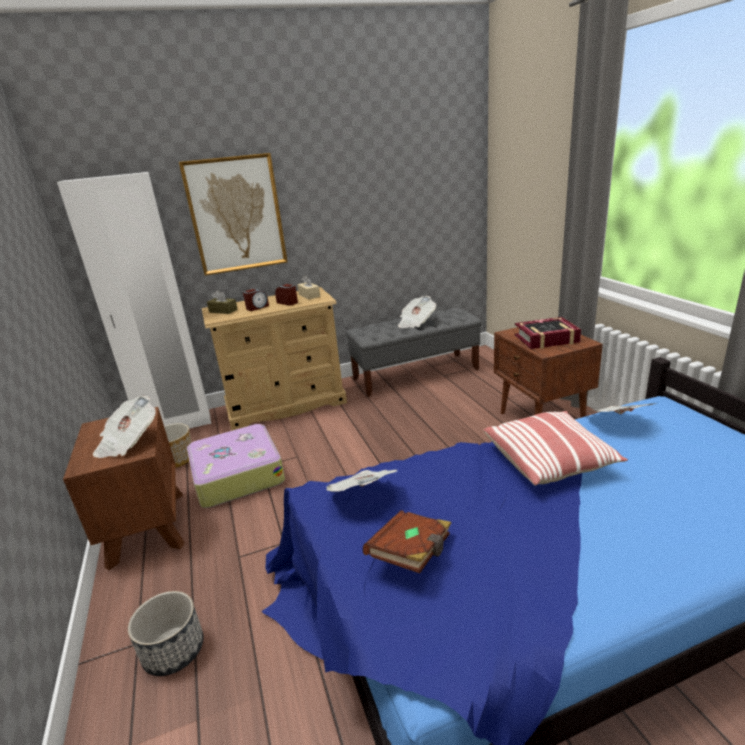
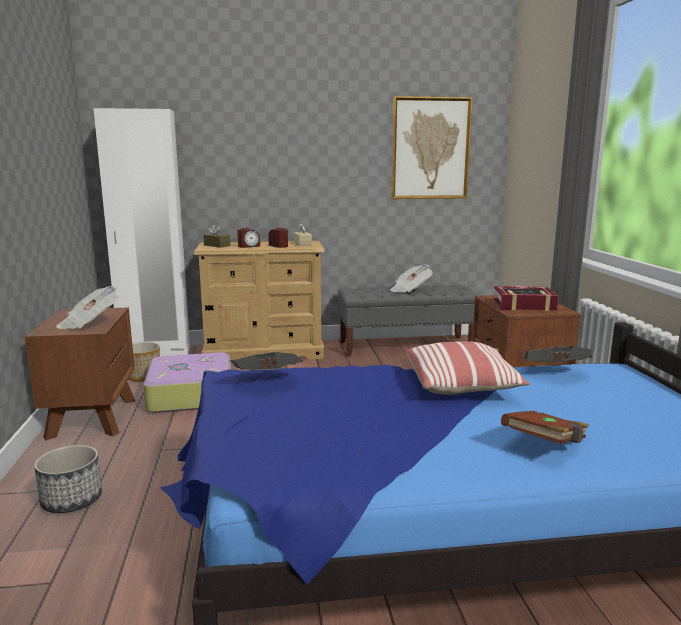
camera: 10 degrees right, 10 degrees down
picture [179,153,288,276] -> picture moved to [391,96,473,199]
brown book [363,510,451,573] -> brown book moved to [501,411,589,444]

